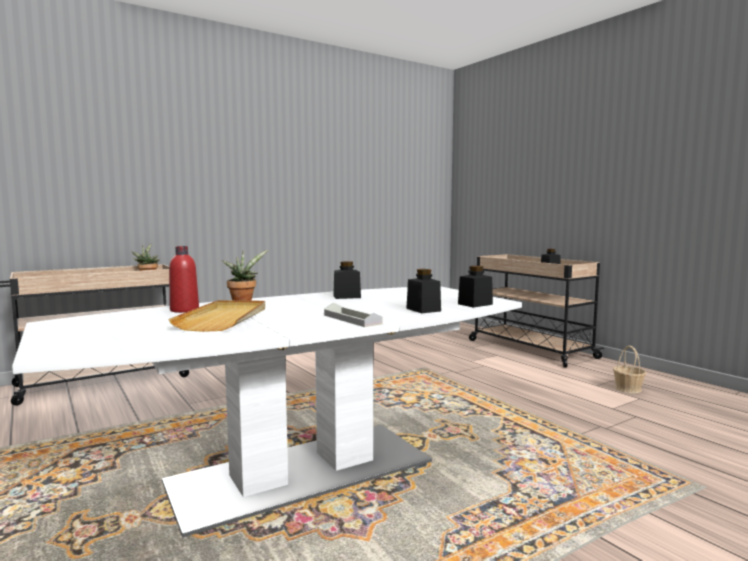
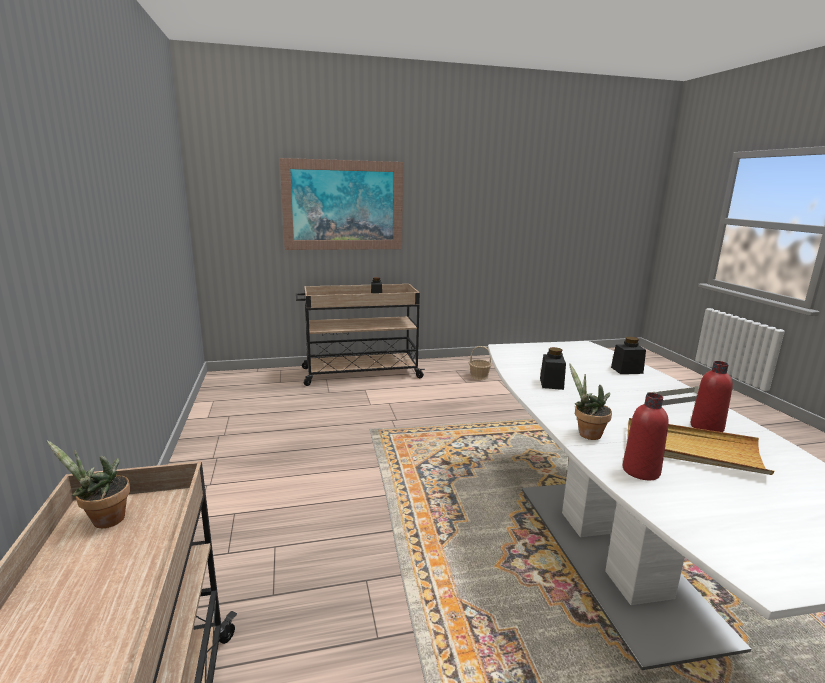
camera: 70 degrees left, 10 degrees up
black jar [458,266,493,308] -> none
none -> picture [280,158,403,250]
none -> red bottle [691,361,733,432]

